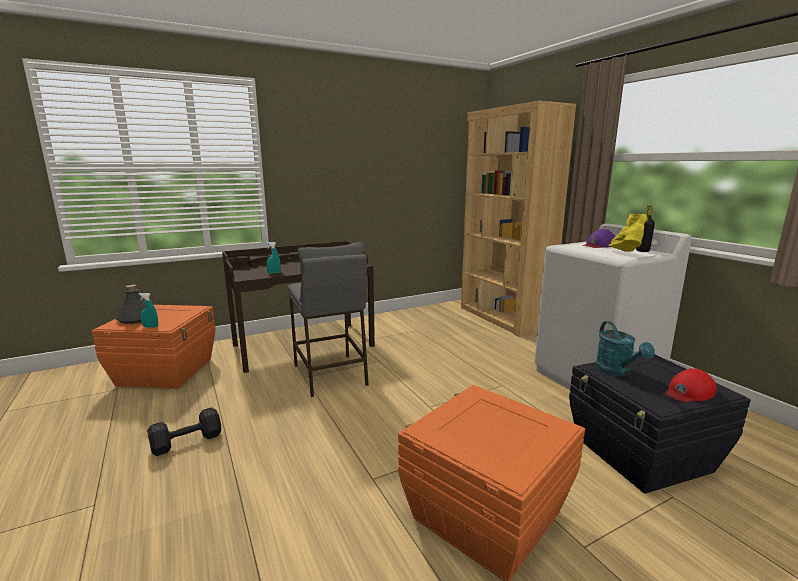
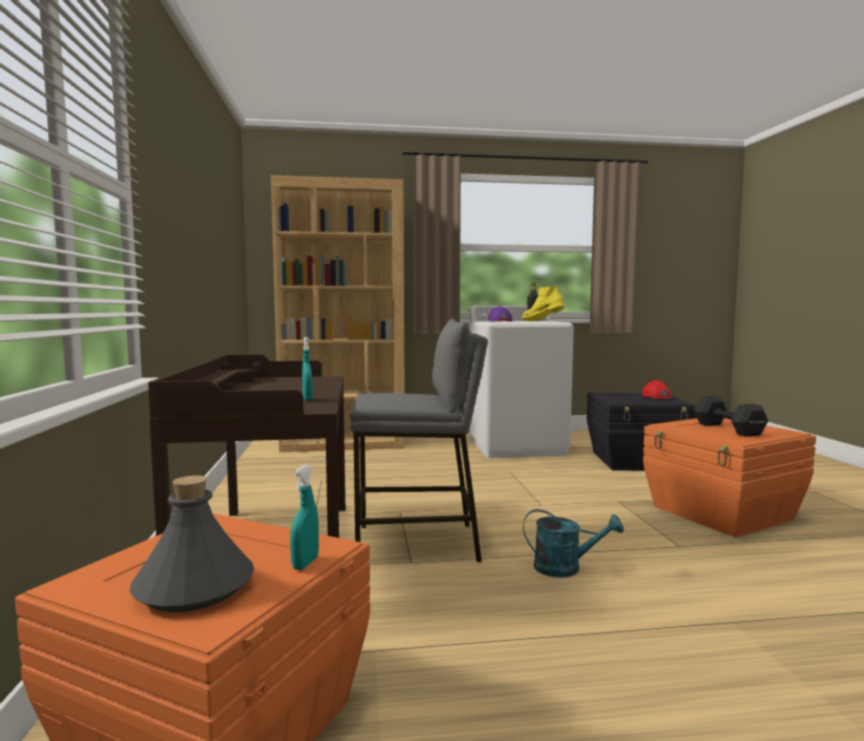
camera: 70 degrees left, 10 degrees down
black dumbbell [147,407,221,456] -> black dumbbell moved to [694,396,768,437]
turquoise watering can [595,321,655,376] -> turquoise watering can moved to [523,509,624,578]

